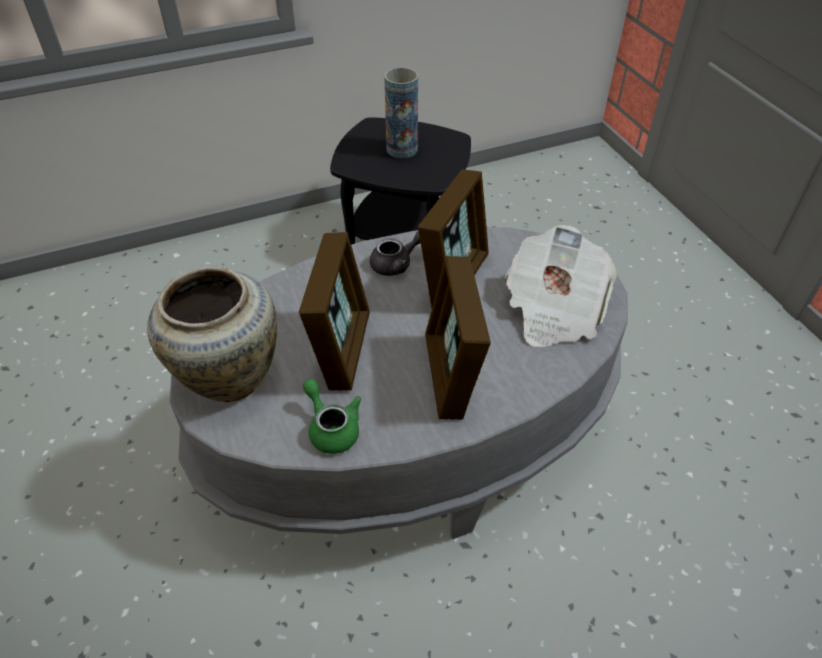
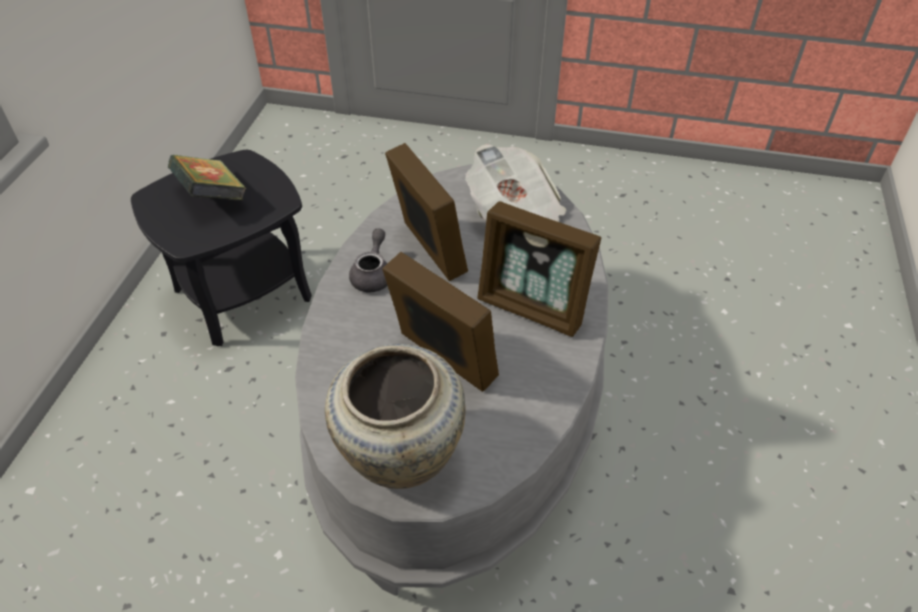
camera: 55 degrees left, 0 degrees up
green teapot [303,379,361,454] -> none
vase [384,67,418,158] -> book [168,155,246,201]

